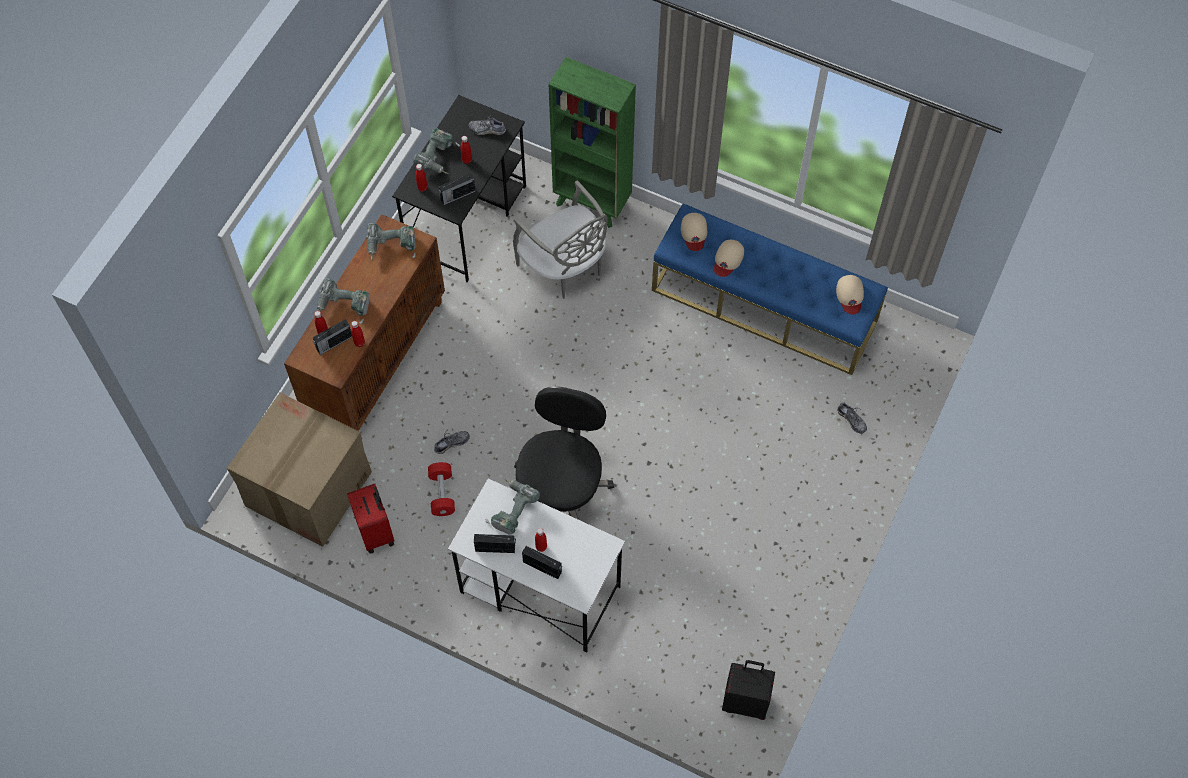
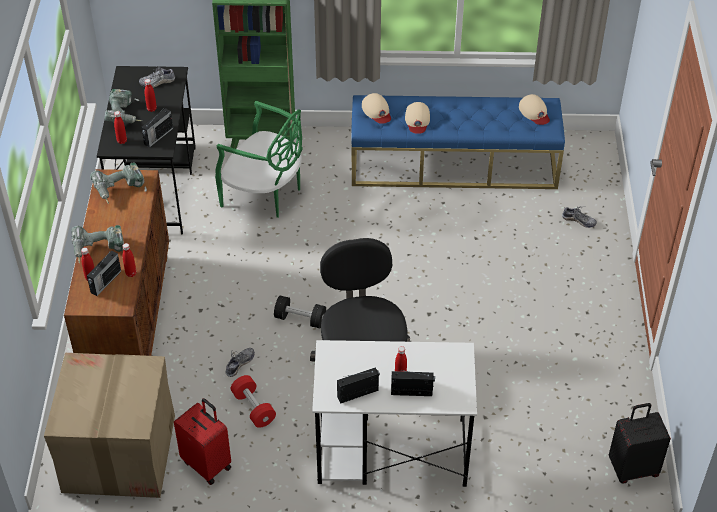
camera: 25 degrees left, 15 degrees down
power drill [486,479,540,535] -> none
grey chair [513,180,608,299] -> green chair [215,101,303,218]
none -> black dumbbell [274,296,326,328]

